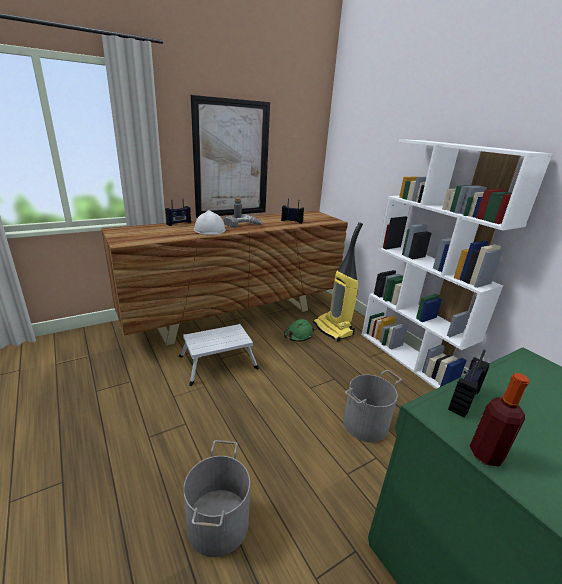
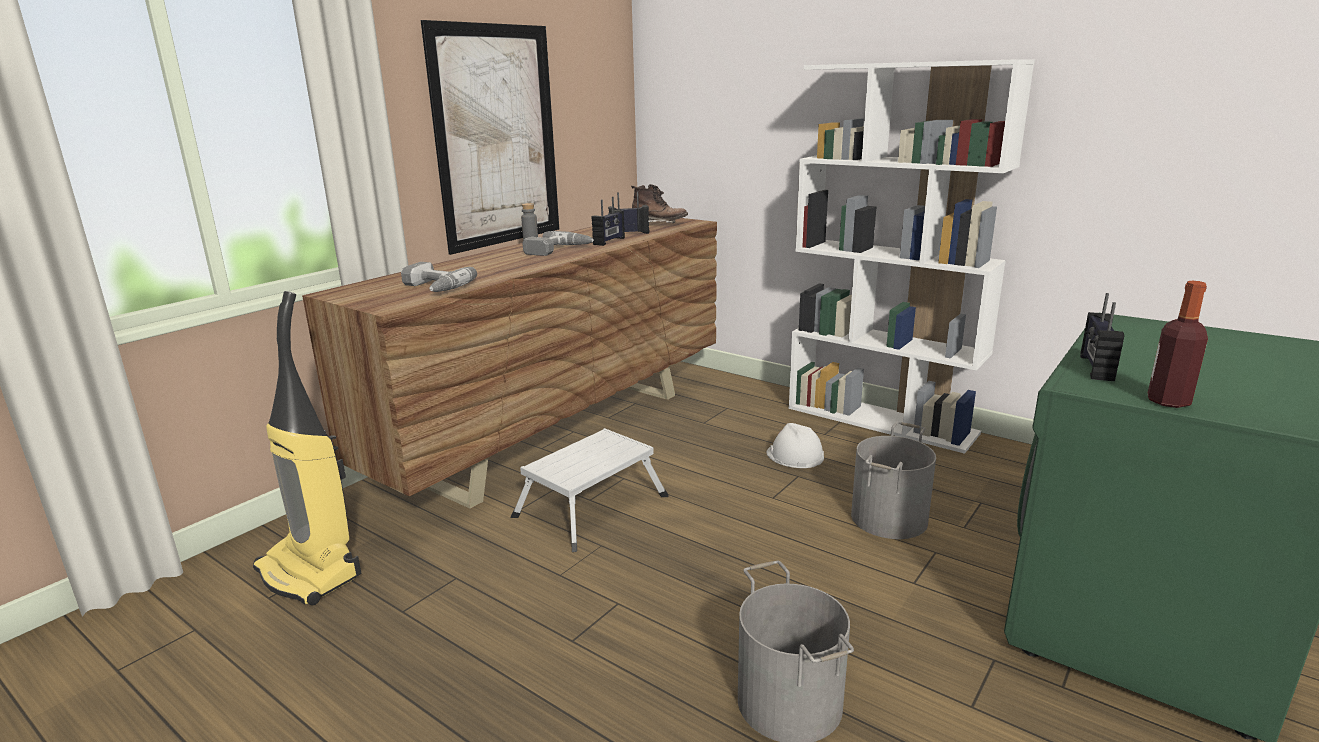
camera: 20 degrees left, 5 degrees down
radio [165,199,191,226] -> radio moved to [592,197,625,246]
white hard hat [194,210,226,235] -> white hard hat moved to [766,423,824,468]
green hard hat [284,319,315,341] -> none
vacuum cleaner [313,222,363,342] -> vacuum cleaner moved to [253,291,361,605]
none -> power drill [401,262,477,292]
none -> brown boot [631,184,688,223]

